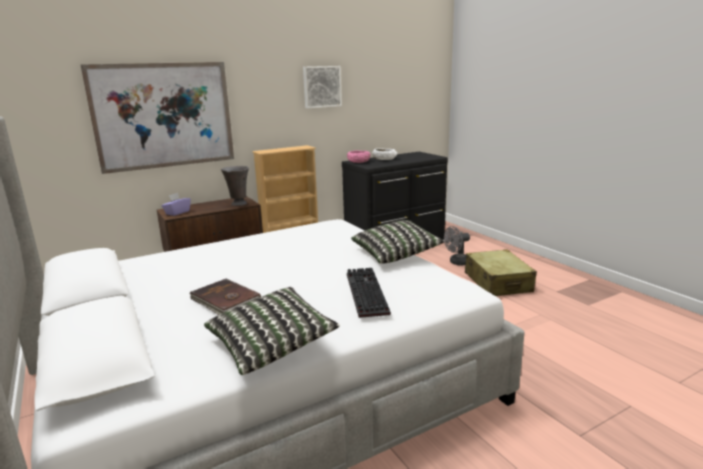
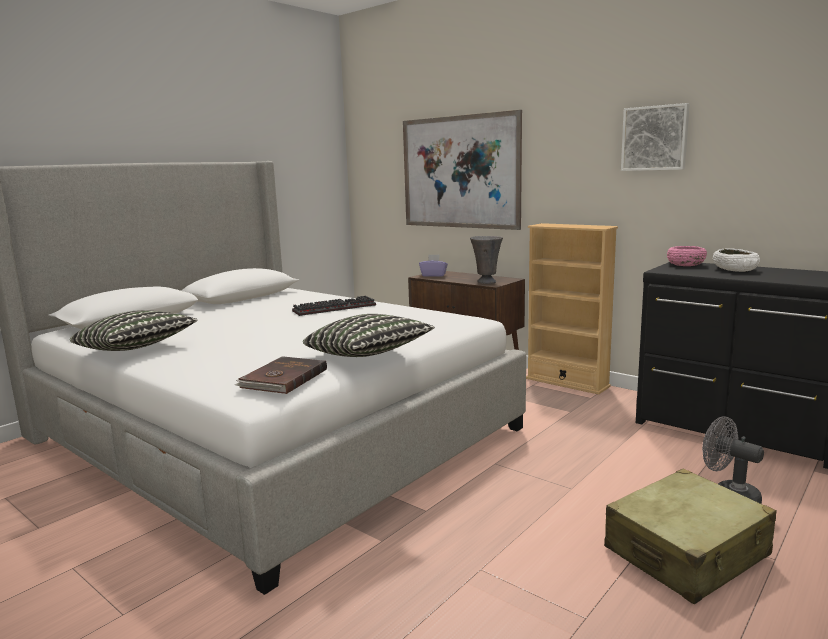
camera: 70 degrees right, 5 degrees down
brown book [189,279,261,315] -> brown book moved to [235,356,327,394]
keyboard [347,268,391,318] -> keyboard moved to [292,296,376,316]

